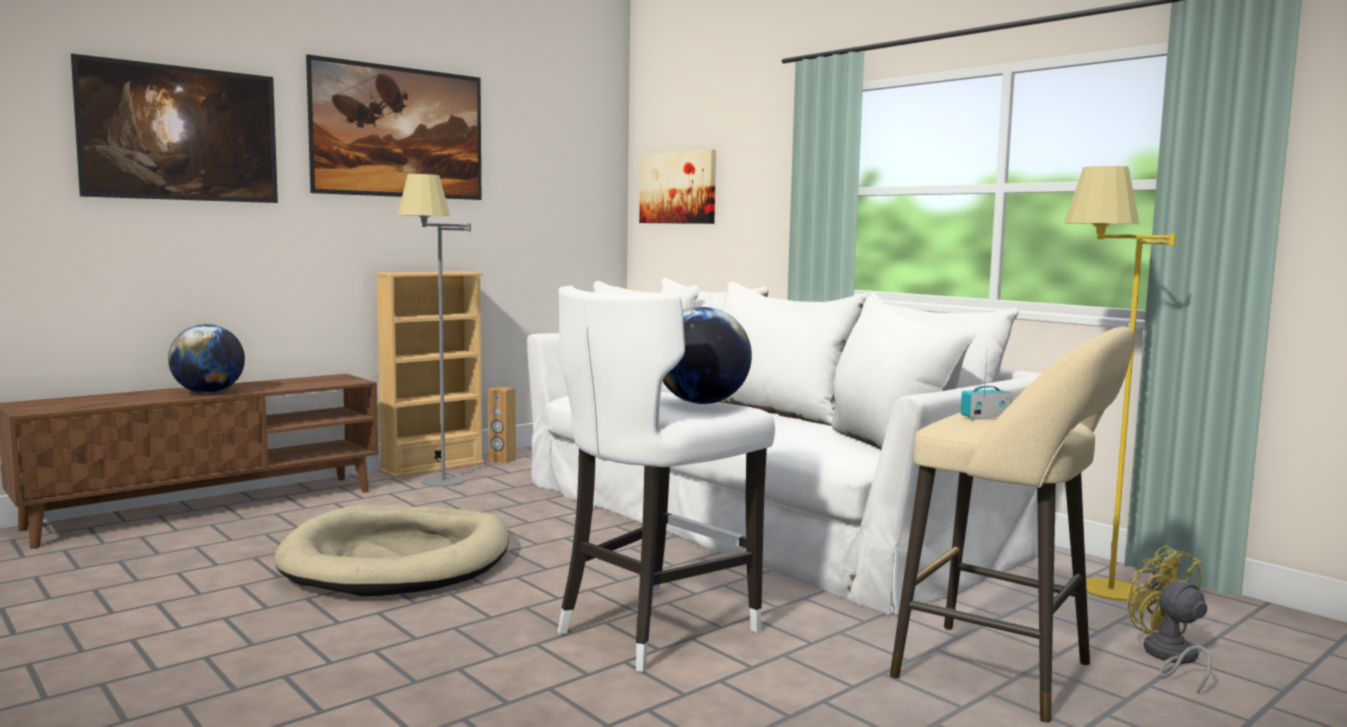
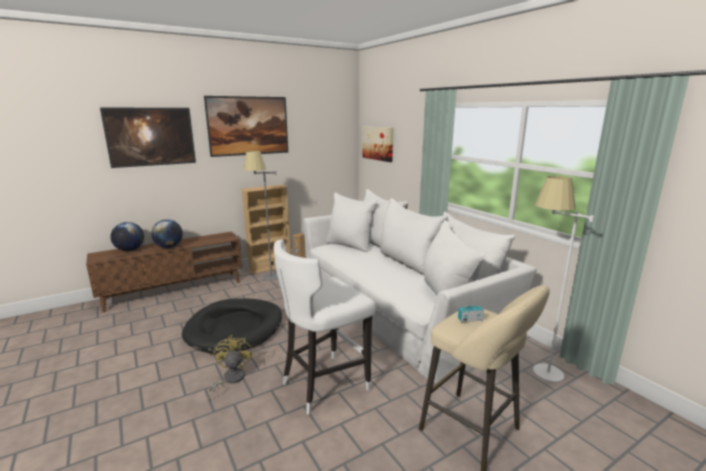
camera: 10 degrees right, 10 degrees up
beige dog bed [274,505,509,596] -> black dog bed [182,298,282,354]
globe [663,307,752,404] -> globe moved to [111,222,144,251]
yellow floor lamp [1064,166,1176,601] -> white floor lamp [533,176,594,382]
yellow fan [1127,545,1212,695] -> yellow fan moved to [208,335,252,401]

